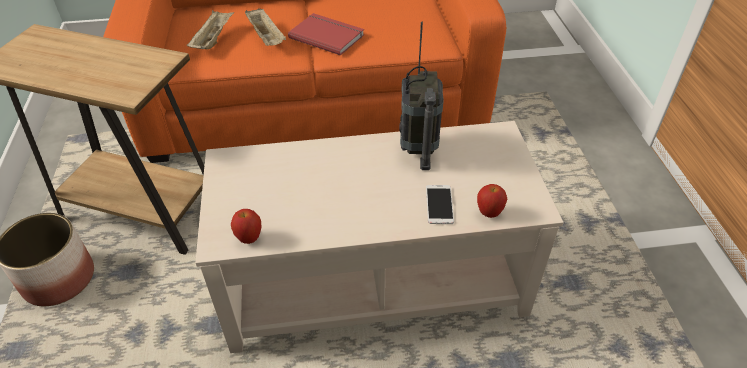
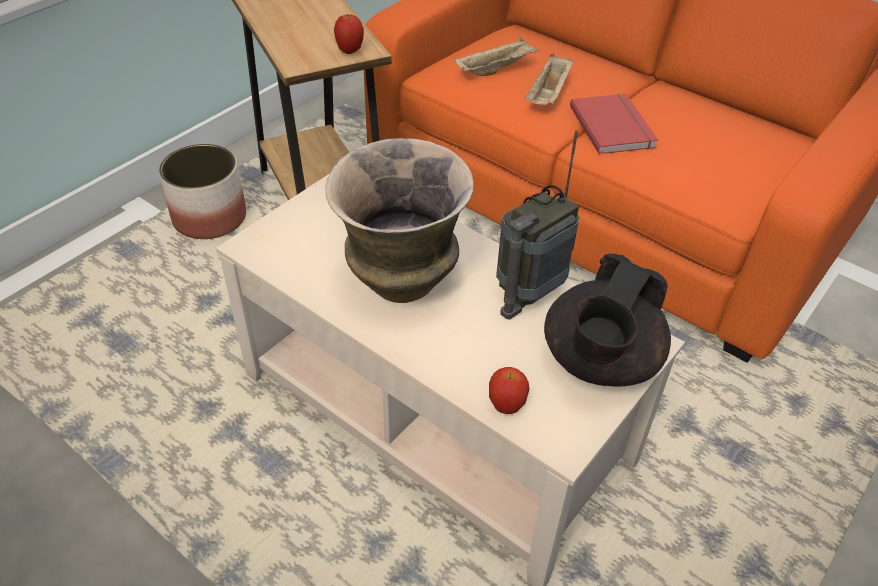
camera: 45 degrees right, 0 degrees up
apple [231,209,261,244] -> apple moved to [334,13,364,54]
phone [426,185,454,224] -> none
none -> vase [325,138,474,303]
none -> black teapot [544,254,671,387]

